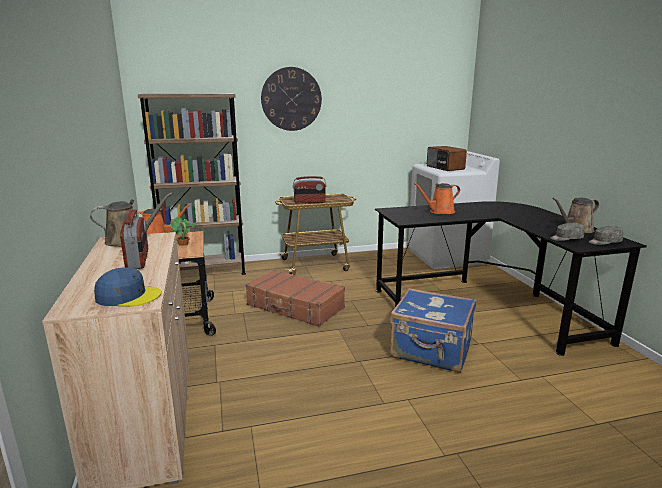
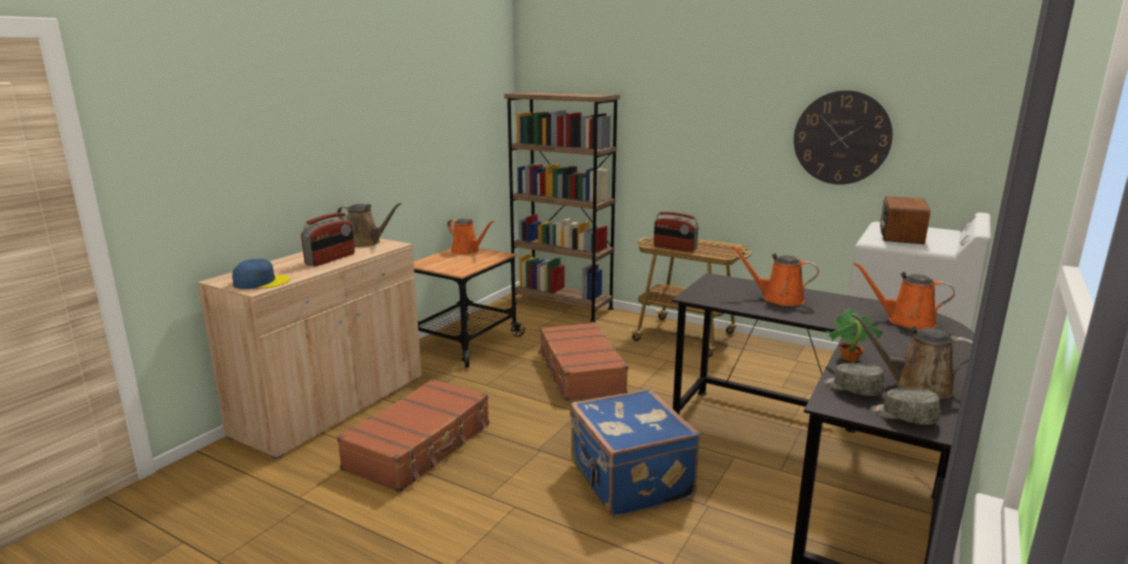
camera: 45 degrees right, 0 degrees up
blue cap [94,267,161,307] -> blue cap turned 60 degrees counterclockwise [232,259,290,289]
potted plant [168,217,197,246] -> potted plant moved to [826,308,883,362]
wall clock [261,67,322,131] -> wall clock moved to [794,90,893,185]
none -> brown suitcase [337,379,489,493]
none -> orange watering can [853,262,955,330]

